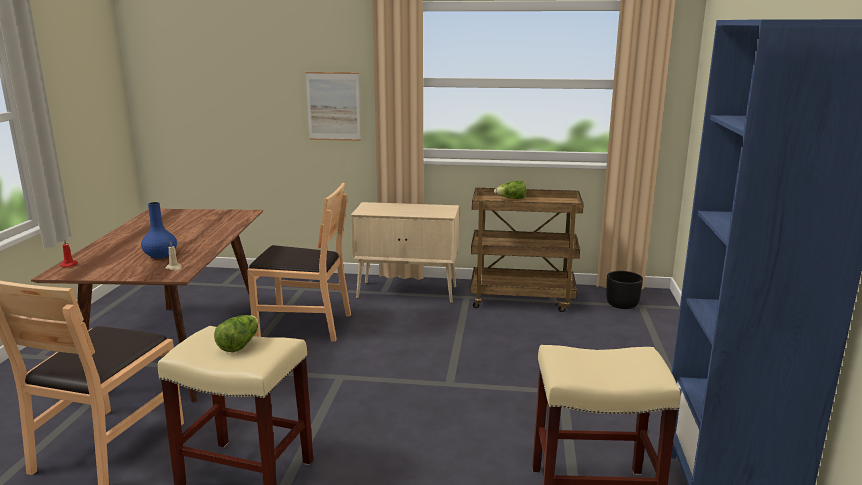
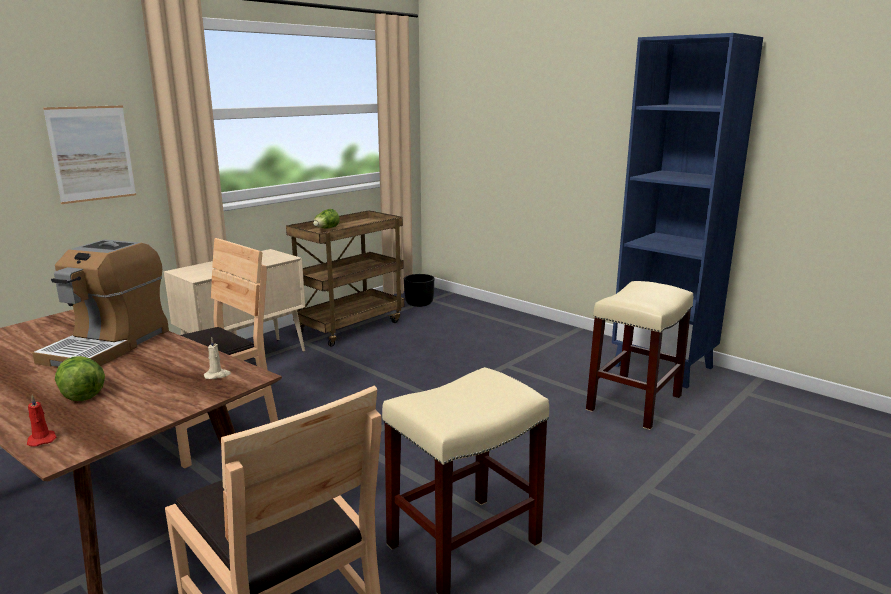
camera: 55 degrees left, 0 degrees up
blue vase [141,202,177,259] -> none
lettuce [214,315,258,352] -> lettuce moved to [55,356,105,401]
none -> coffee machine [32,239,169,367]

